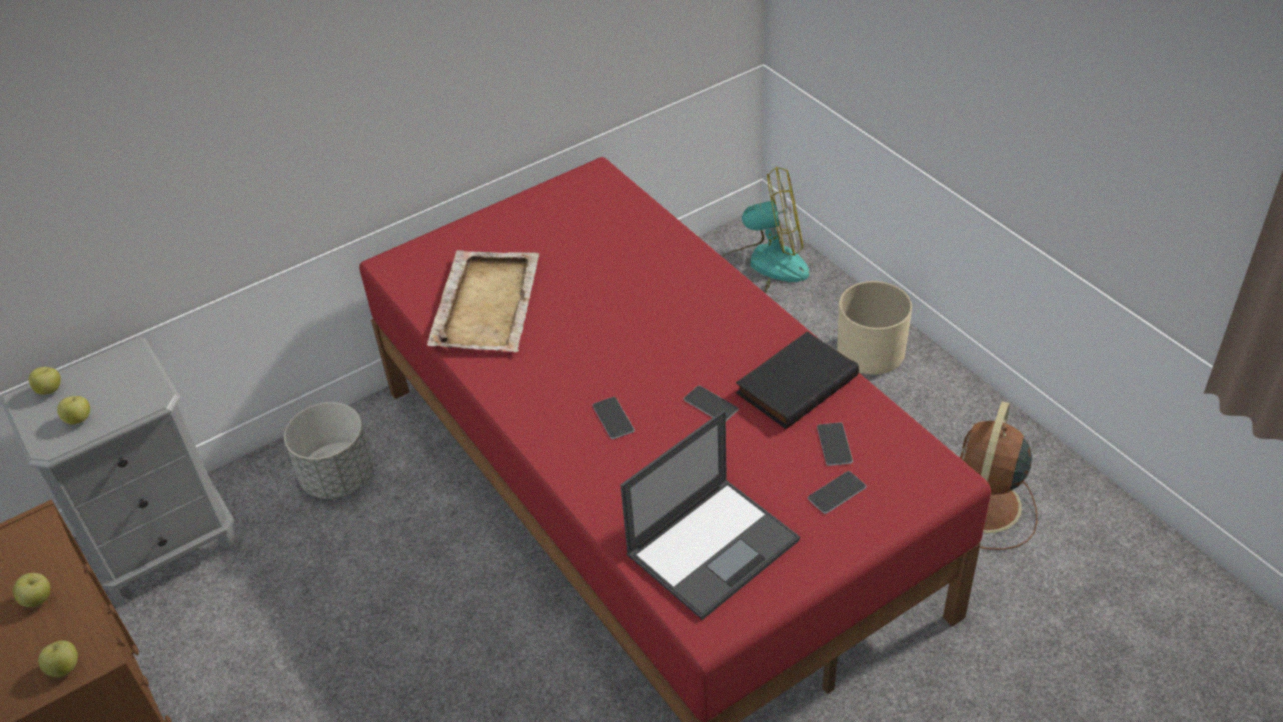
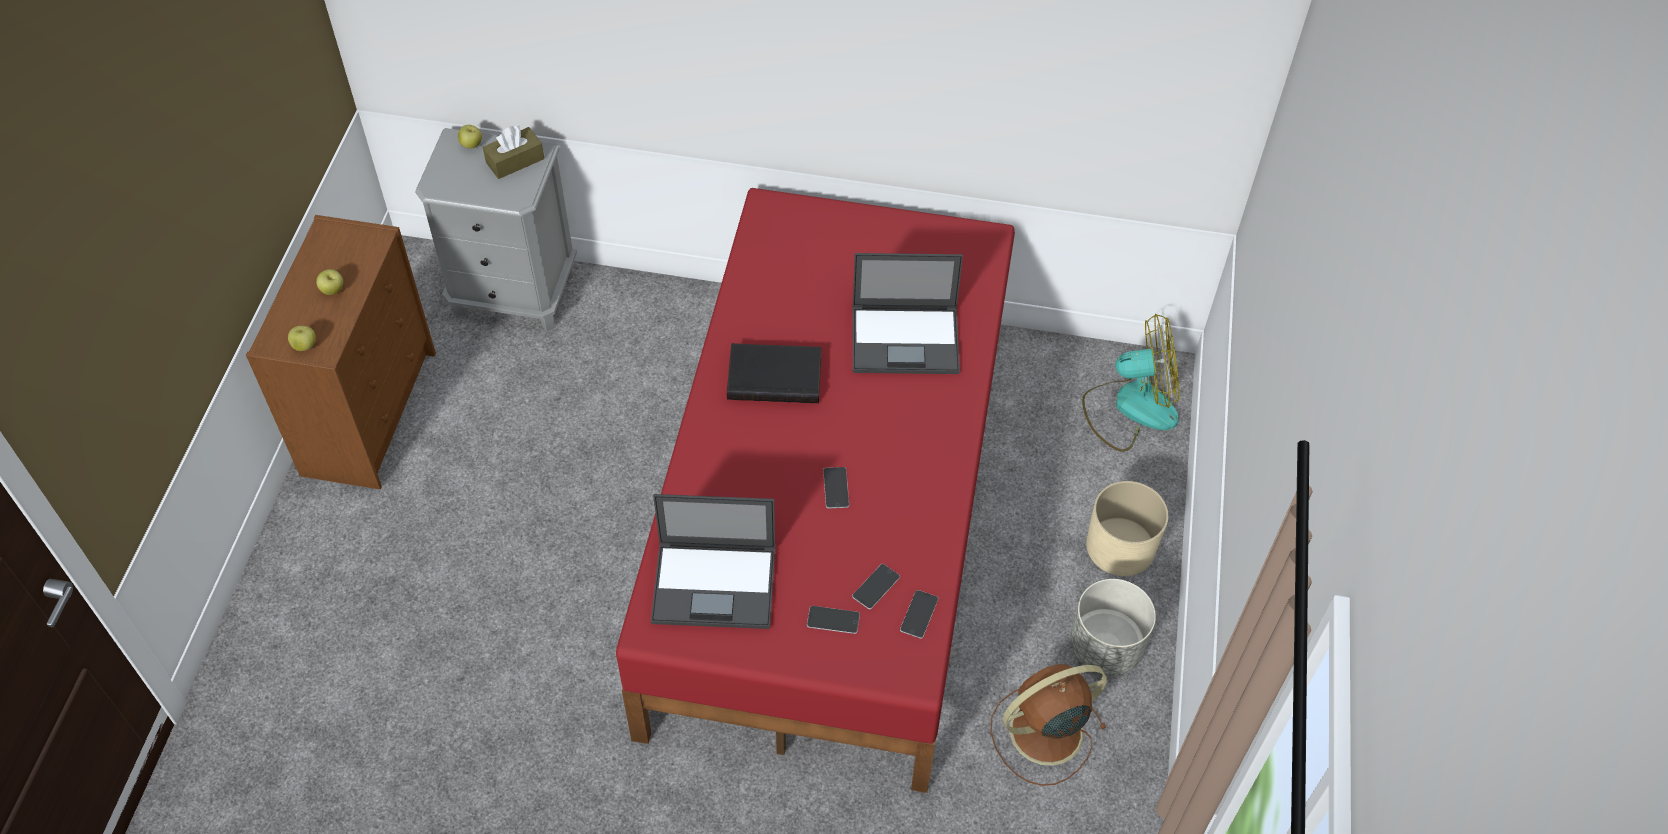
camera: 40 degrees right, 10 degrees up
apple [57,396,90,425] -> none
grey planter [284,402,374,499] -> grey planter moved to [1070,579,1156,675]
beige tray [427,250,540,352] -> none
phone [592,397,635,439] -> phone moved to [900,590,938,639]
fan [722,167,809,294] -> fan turned 45 degrees counterclockwise [1082,314,1179,452]
black book [736,331,859,429] -> black book moved to [727,343,821,403]
none -> brown tissue box [483,126,545,179]
none -> laptop [852,253,963,374]

